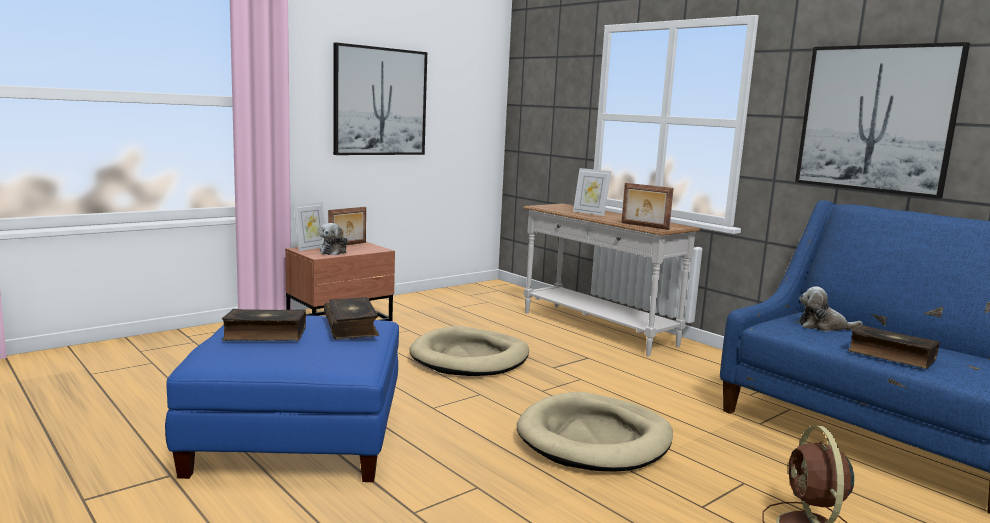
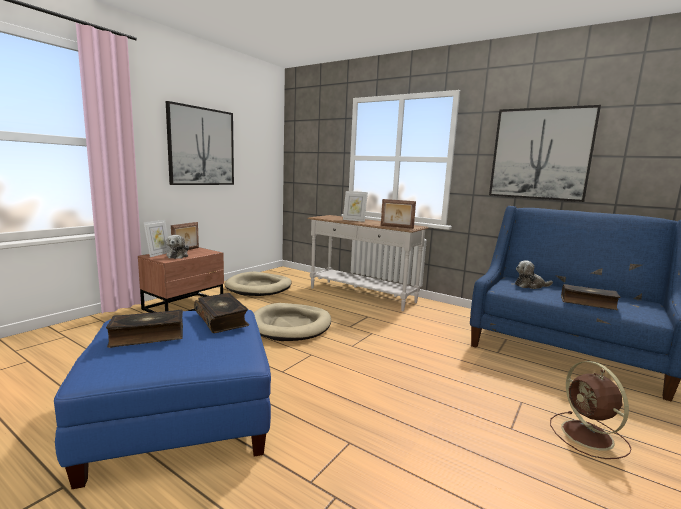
camera: 15 degrees left, 0 degrees up
beige dog bed [517,392,673,472] -> beige dog bed moved to [224,272,292,296]

